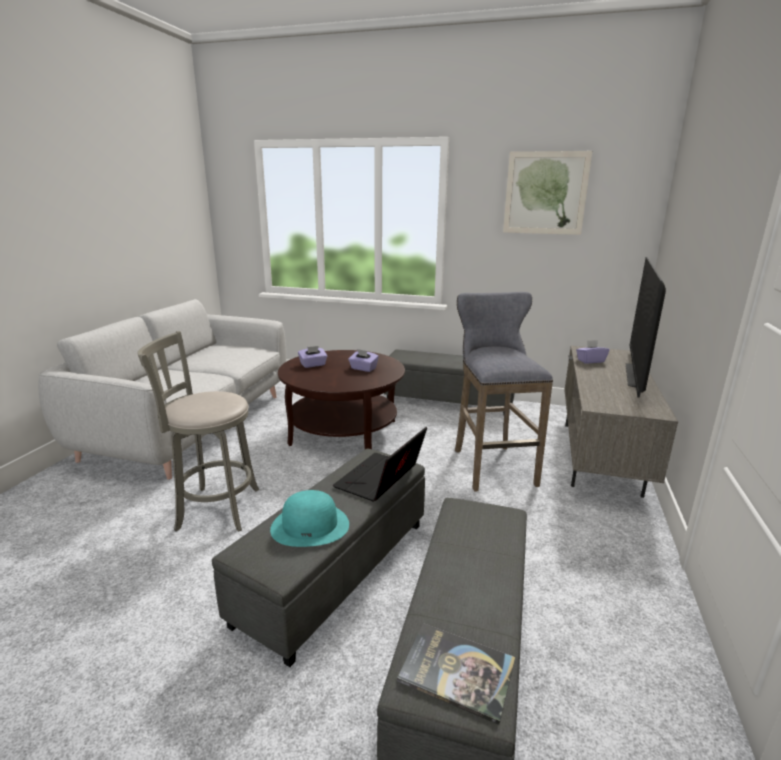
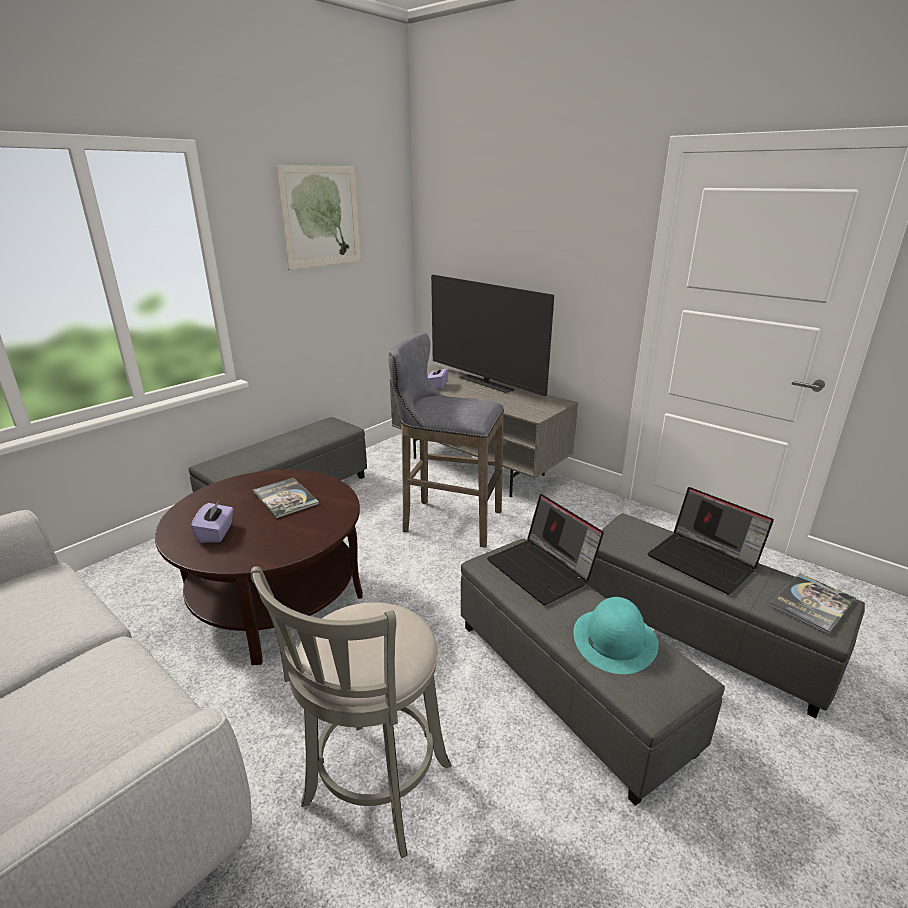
camera: 65 degrees left, 5 degrees up
purple tissue box [348,349,379,372] -> book [253,477,319,519]
none -> laptop [648,487,774,595]

